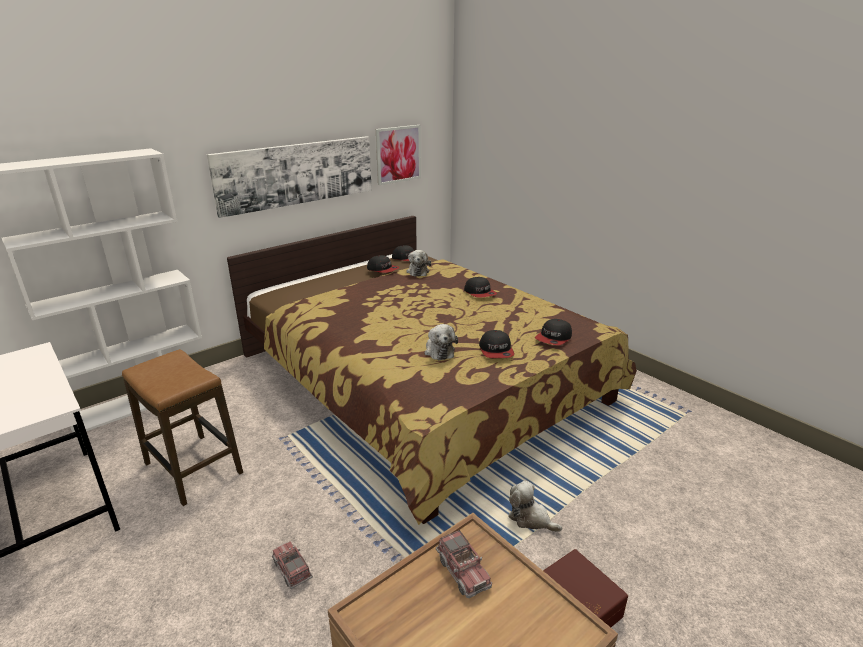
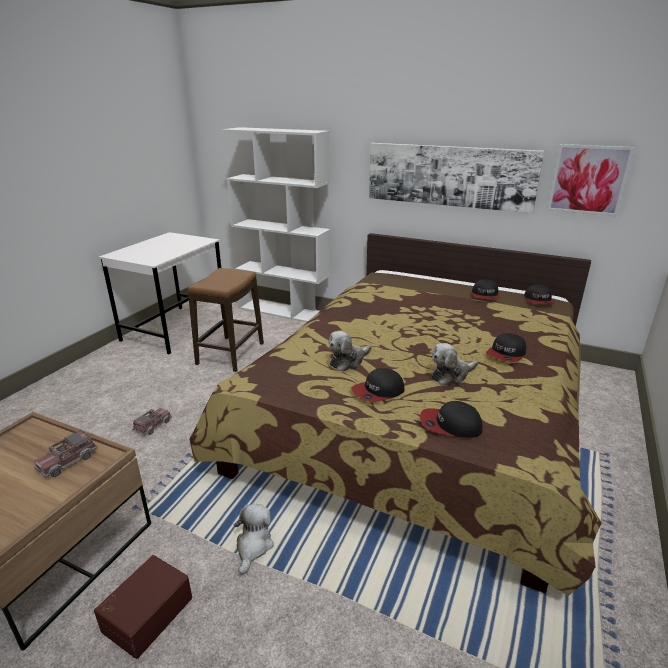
camera: 65 degrees right, 0 degrees up
plush toy [406,250,431,276] -> plush toy moved to [431,343,478,386]

